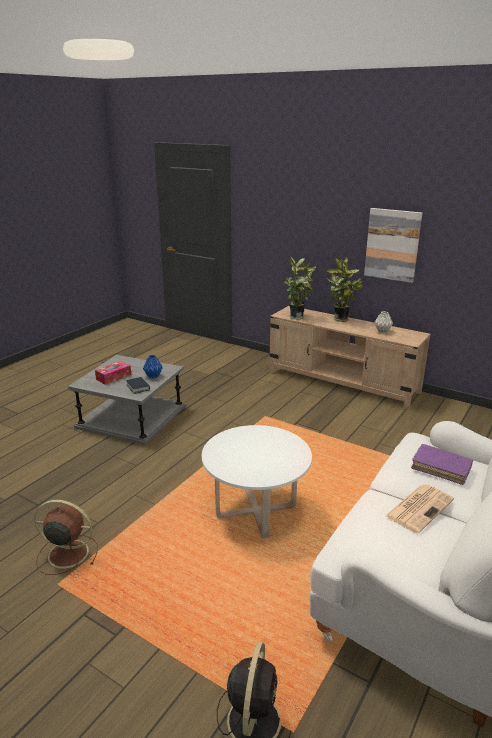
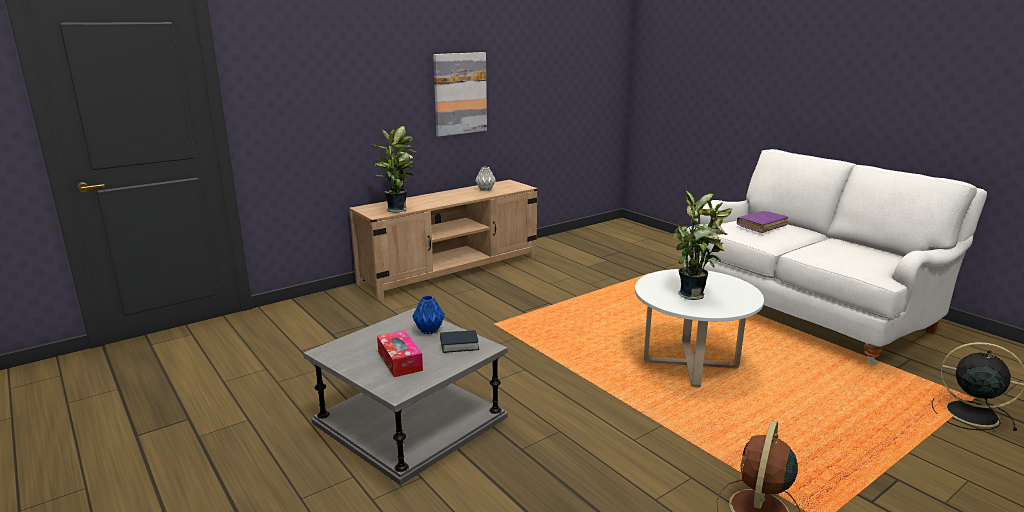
camera: 70 degrees left, 5 degrees down
potted plant [327,256,363,322] -> potted plant moved to [673,190,733,300]
newspaper [385,484,454,533] -> none

